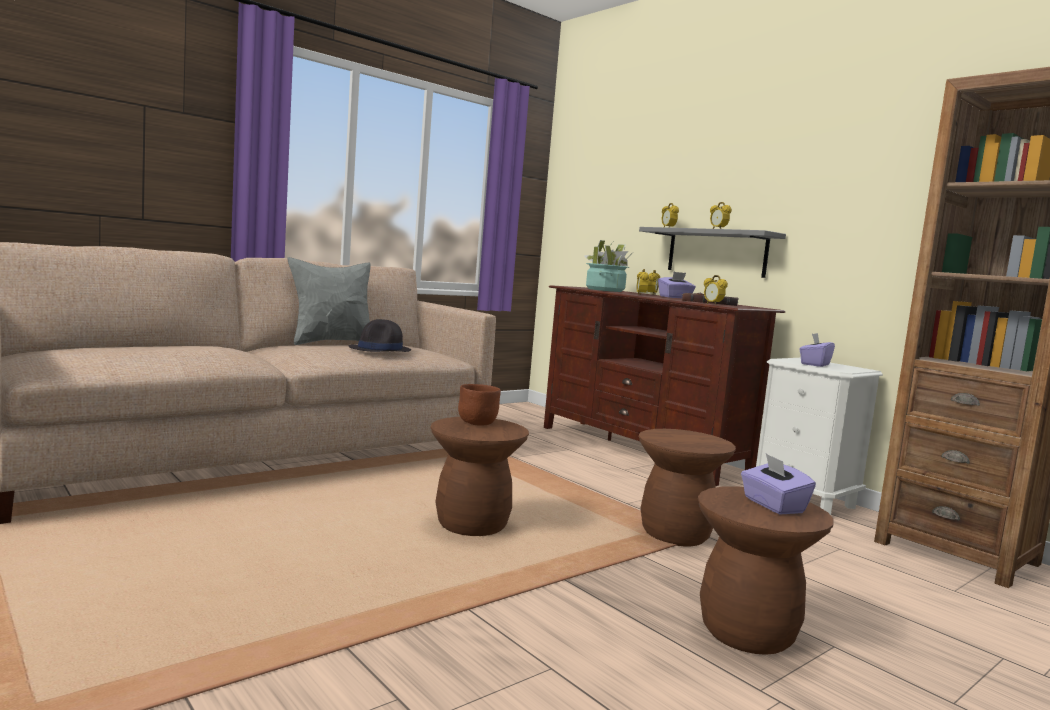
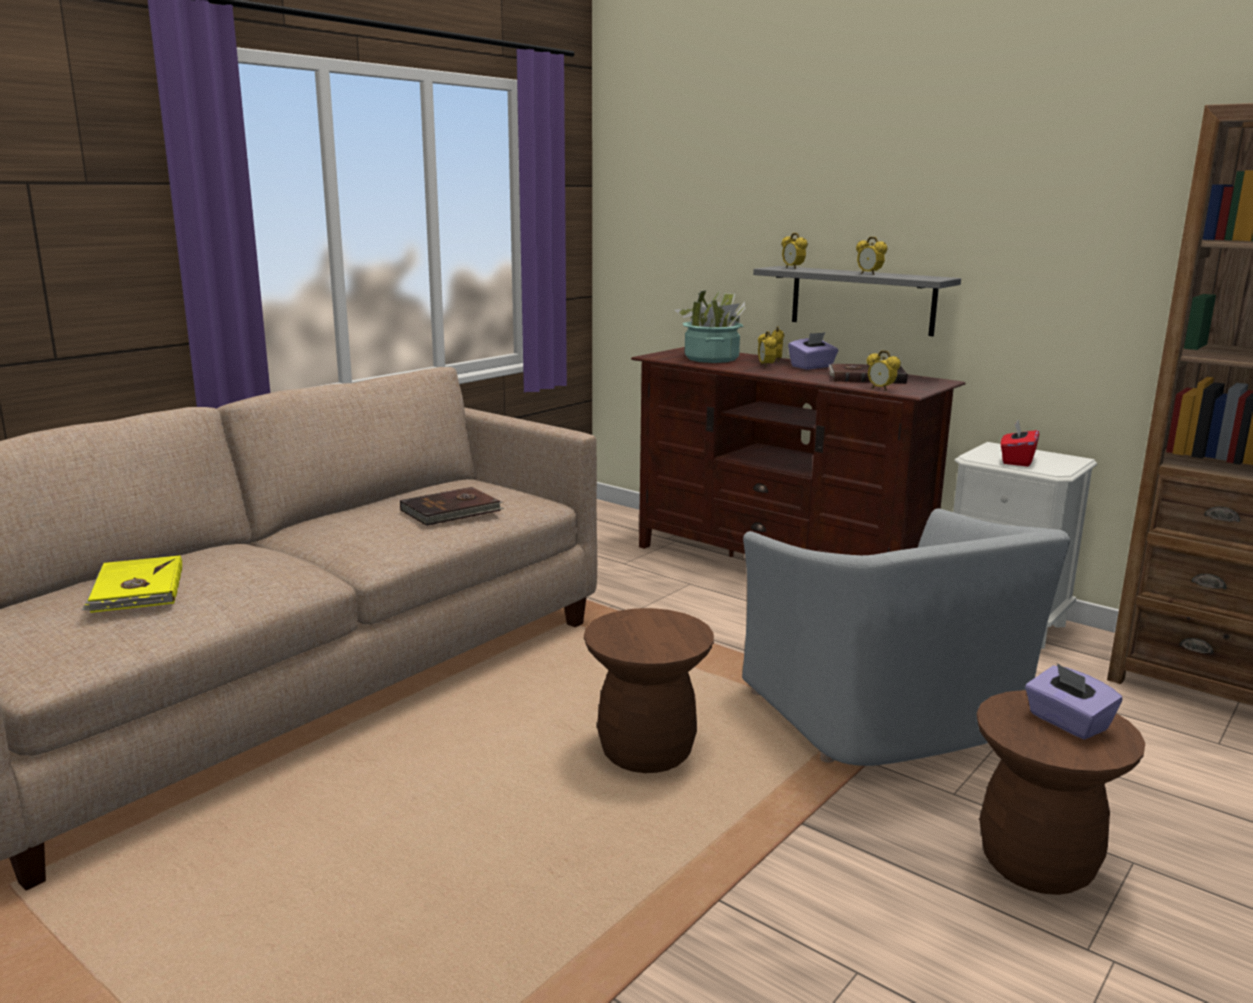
camera: 10 degrees left, 10 degrees up
grey pillow [287,257,371,345] -> none
black hat [348,319,411,352] -> brown book [400,487,504,526]
brown bowl [458,384,501,426] -> none
brown stool [639,429,736,546] -> grey armchair [742,508,1070,766]
purple tissue box [799,333,835,367] -> red tissue box [1001,419,1039,467]
none -> yellow book [82,555,182,613]

